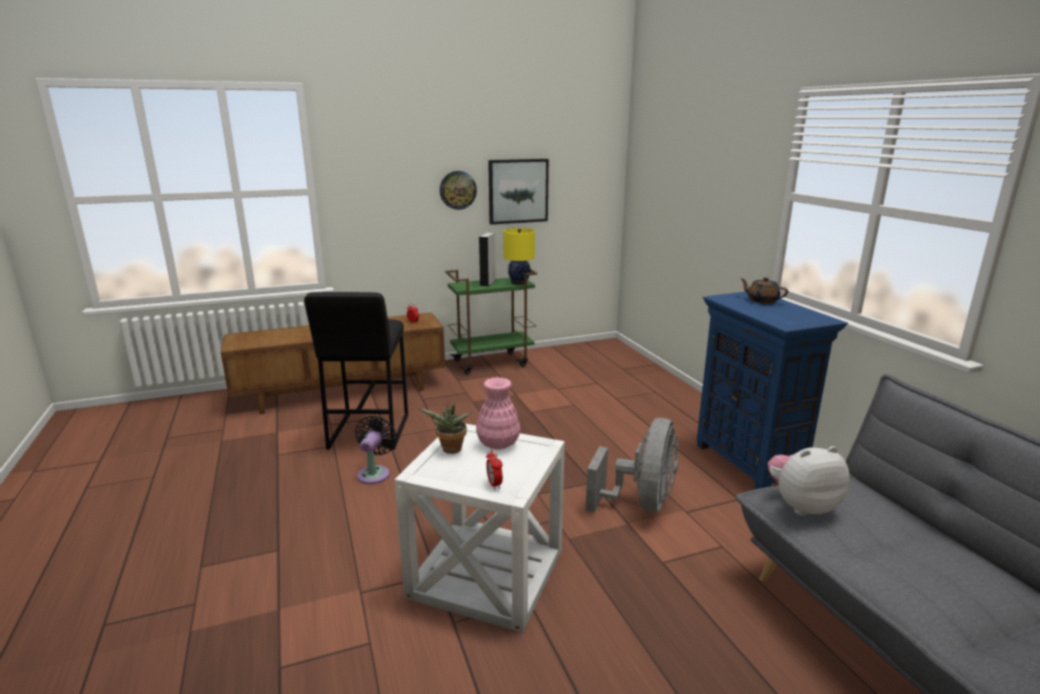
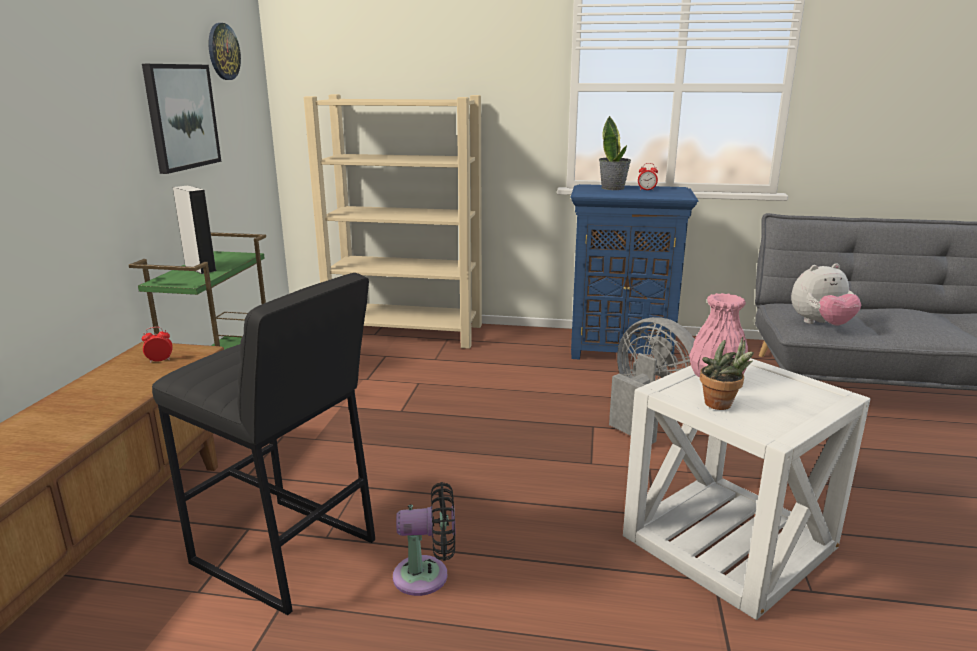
camera: 60 degrees left, 0 degrees up
black fan [355,416,397,484] -> black fan turned 135 degrees clockwise [393,482,455,596]
wall clock [440,171,477,210] -> wall clock moved to [208,23,241,80]
alarm clock [486,449,503,489] -> alarm clock moved to [638,163,658,190]
yellow table lamp [503,228,535,285] -> none
brown teapot [740,277,788,304] -> potted plant [599,115,631,190]
plush toy [768,446,850,516] -> plush toy turned 120 degrees counterclockwise [791,263,861,326]
none -> beige bookcase [304,94,482,349]

